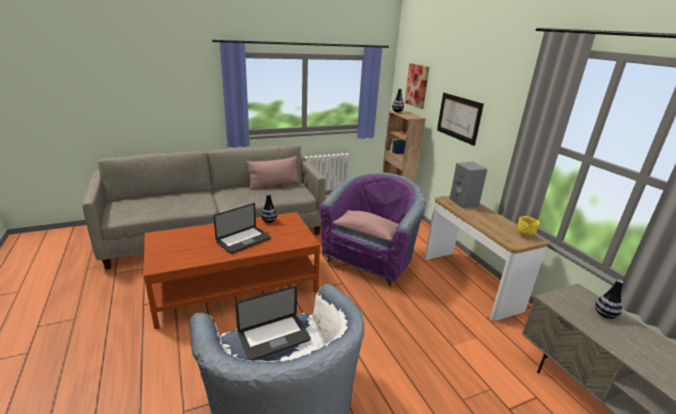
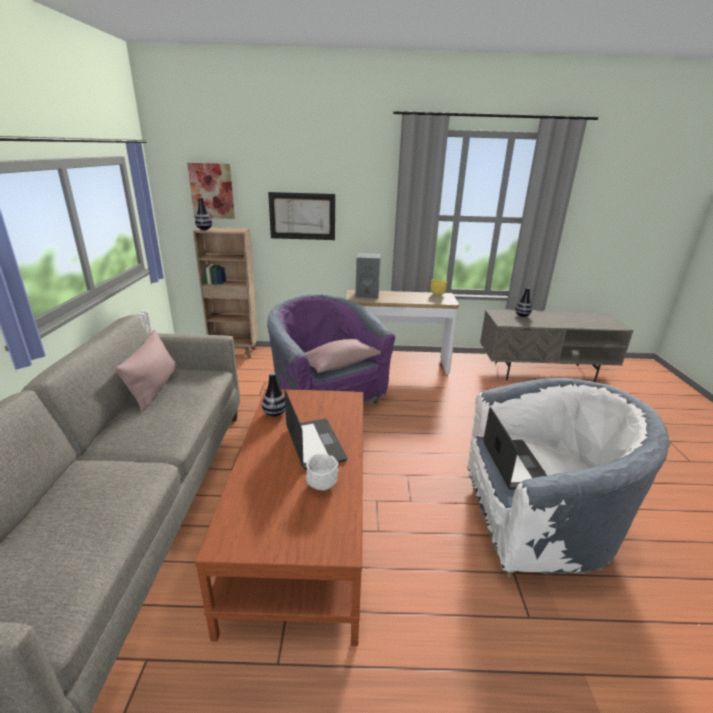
camera: 65 degrees left, 0 degrees up
none -> white bowl [306,454,338,490]

